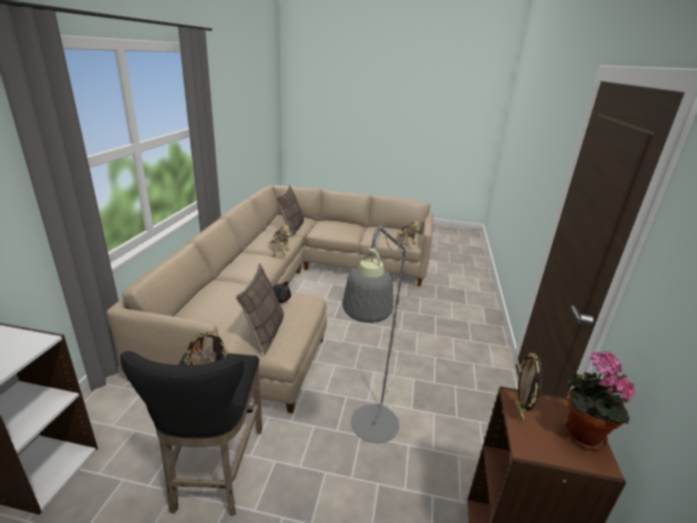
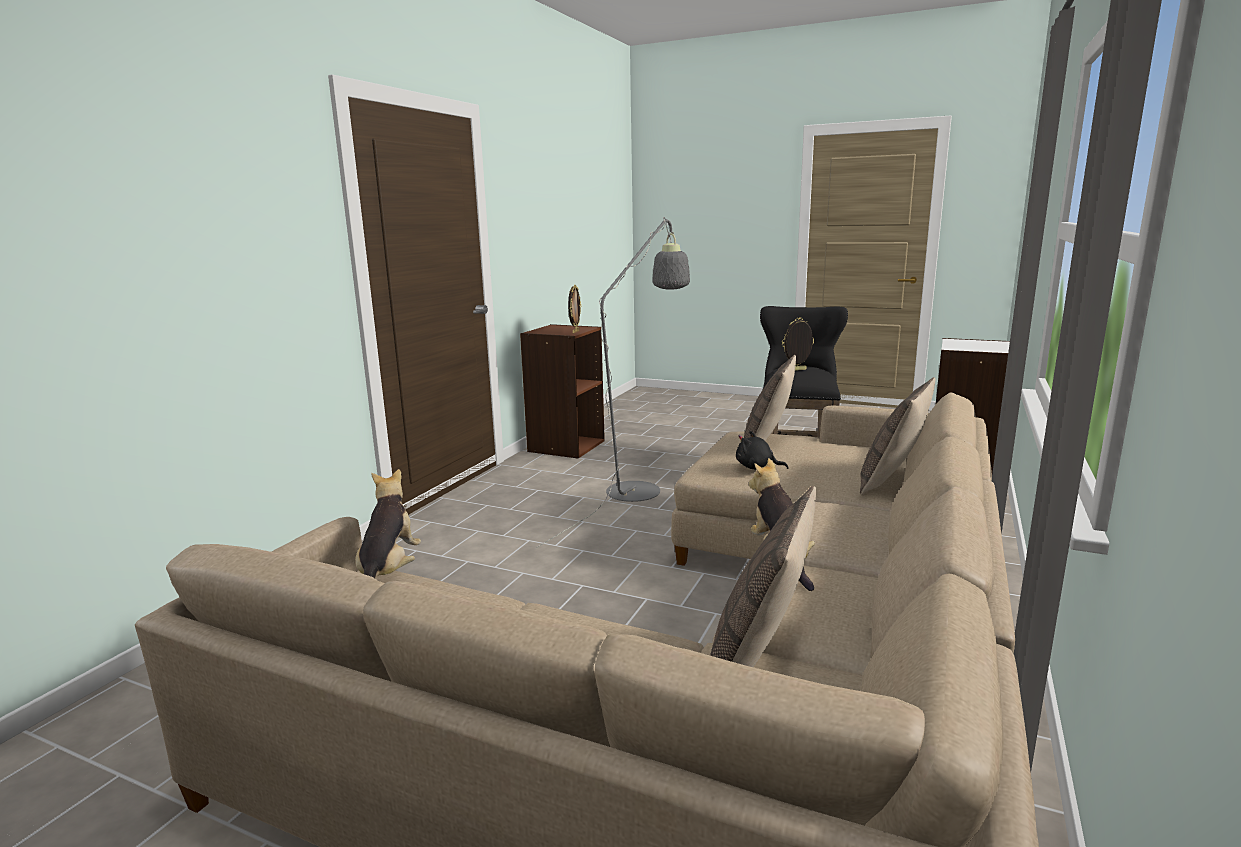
camera: 165 degrees left, 10 degrees down
potted plant [565,351,635,451] -> none
none -> pillow [860,377,936,495]

